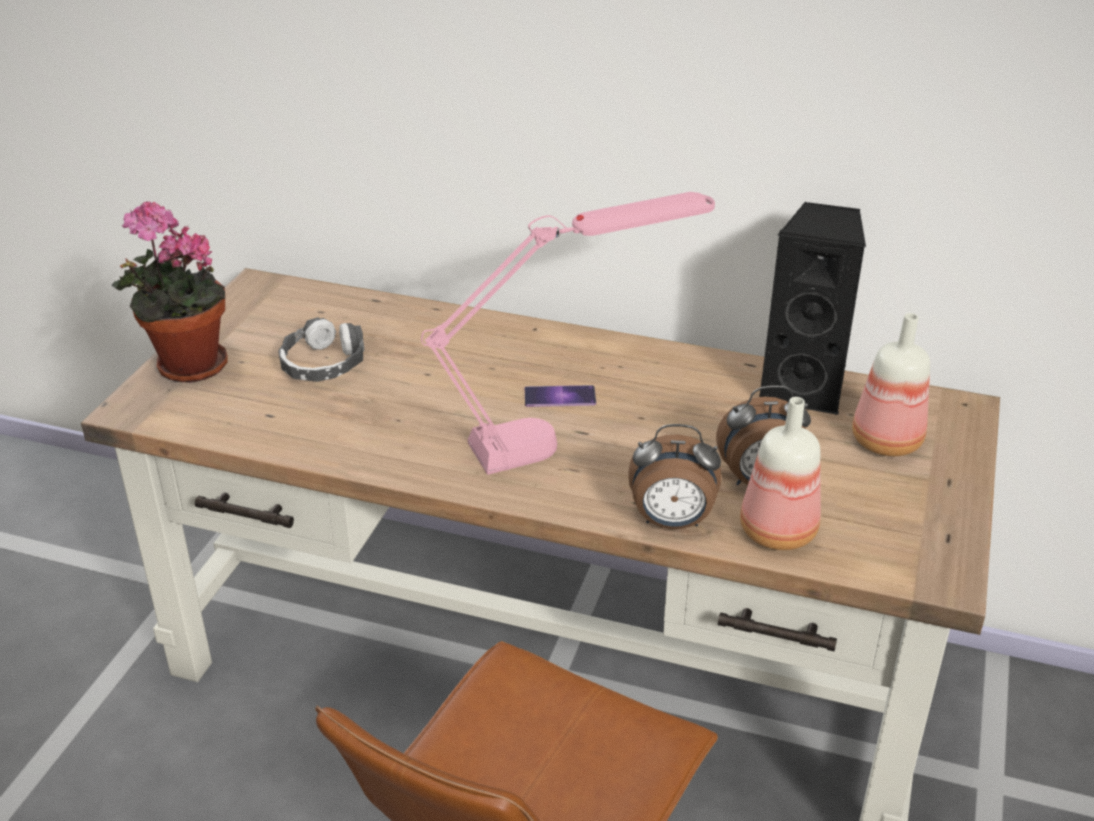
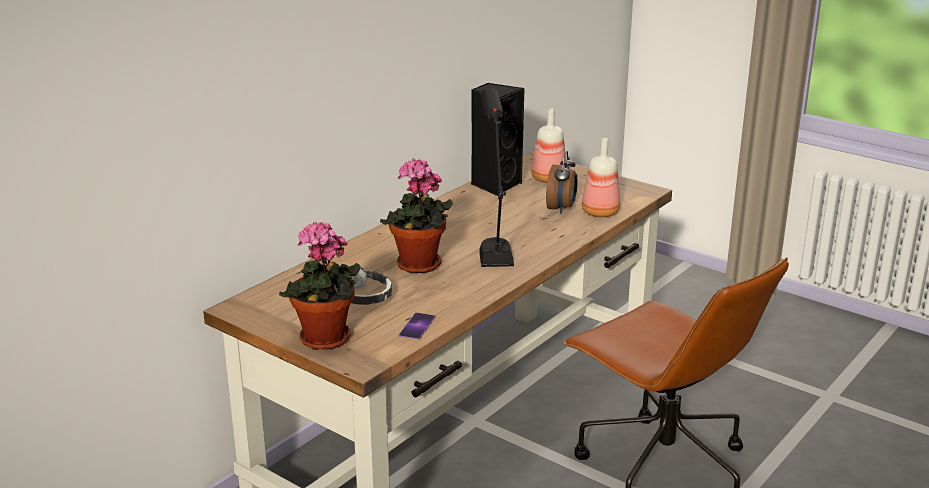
camera: 70 degrees left, 10 degrees down
pink table lamp [421,192,715,475] -> black table lamp [479,88,514,267]
phone [525,385,596,407] -> phone moved to [399,313,435,340]
alarm clock [628,424,721,529] -> none
none -> potted plant [380,159,453,273]

